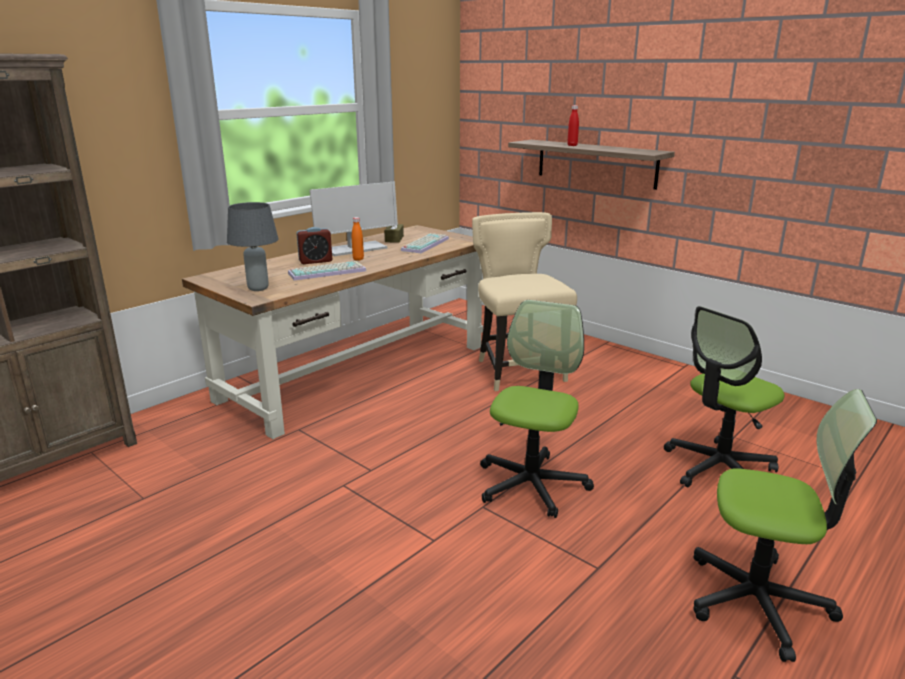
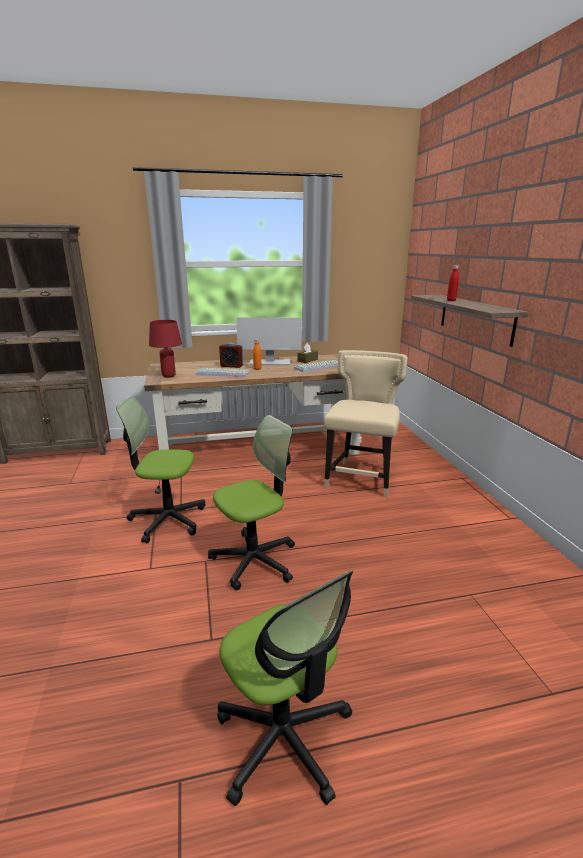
camera: 35 degrees right, 0 degrees up
grey table lamp [227,202,279,291] -> red table lamp [149,320,182,378]
office chair [664,306,784,487] -> office chair moved to [116,396,205,543]

